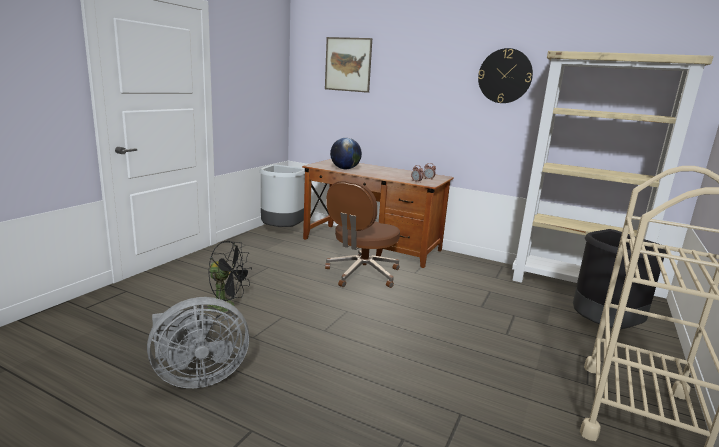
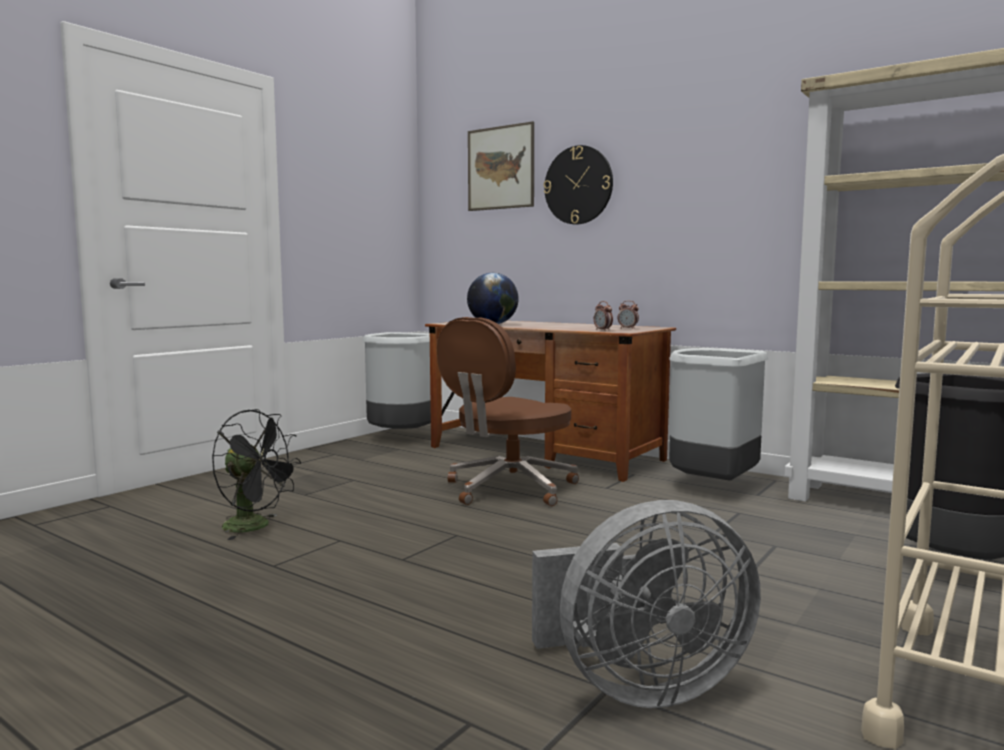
camera: 10 degrees right, 10 degrees down
grey fan [147,297,249,388] -> grey fan moved to [532,500,761,708]
wall clock [478,48,533,103] -> wall clock moved to [544,145,613,225]
none -> grey trash can [669,348,768,481]

